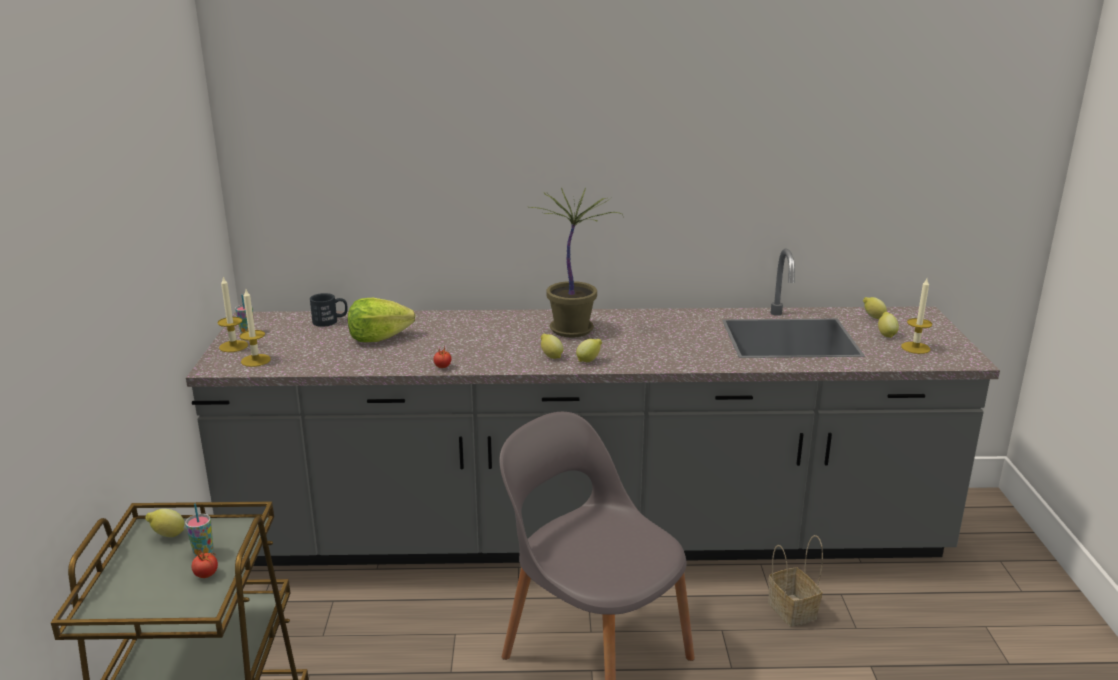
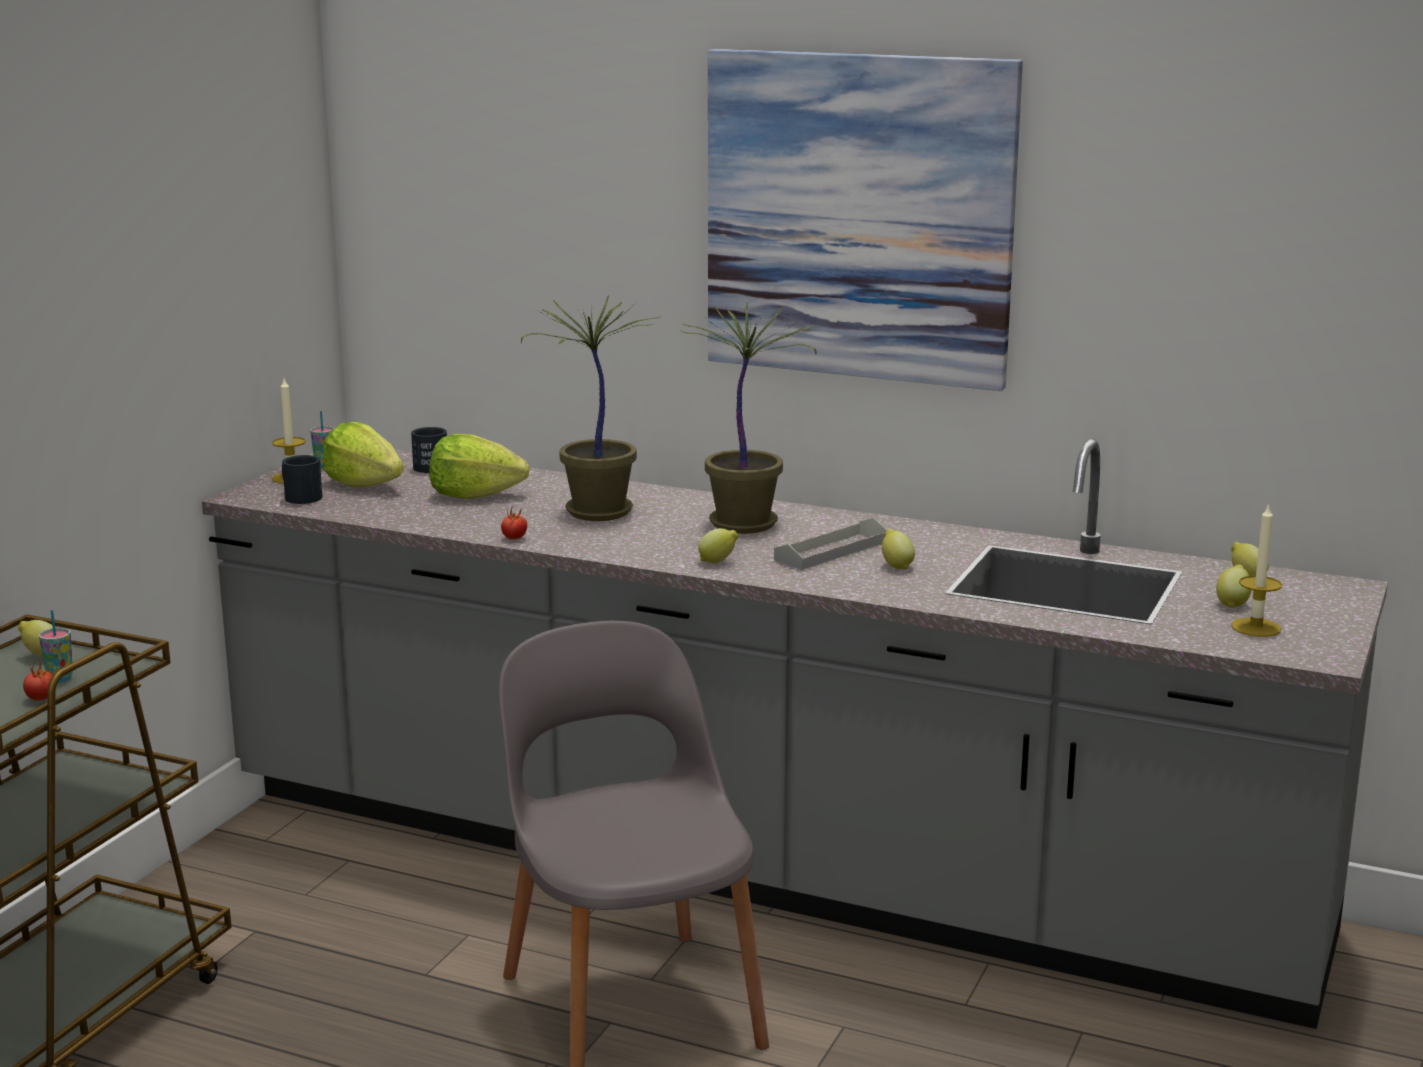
camera: 25 degrees right, 5 degrees down
candle [239,289,271,367] -> black mug [282,455,322,504]
lemon [541,333,563,359] -> lemon moved to [882,529,915,569]
basket [768,535,823,627] -> none
none -> lettuce [323,422,404,487]
none -> potted plant [521,295,660,521]
none -> picture [708,49,1023,391]
none -> grey tray [774,518,887,570]

